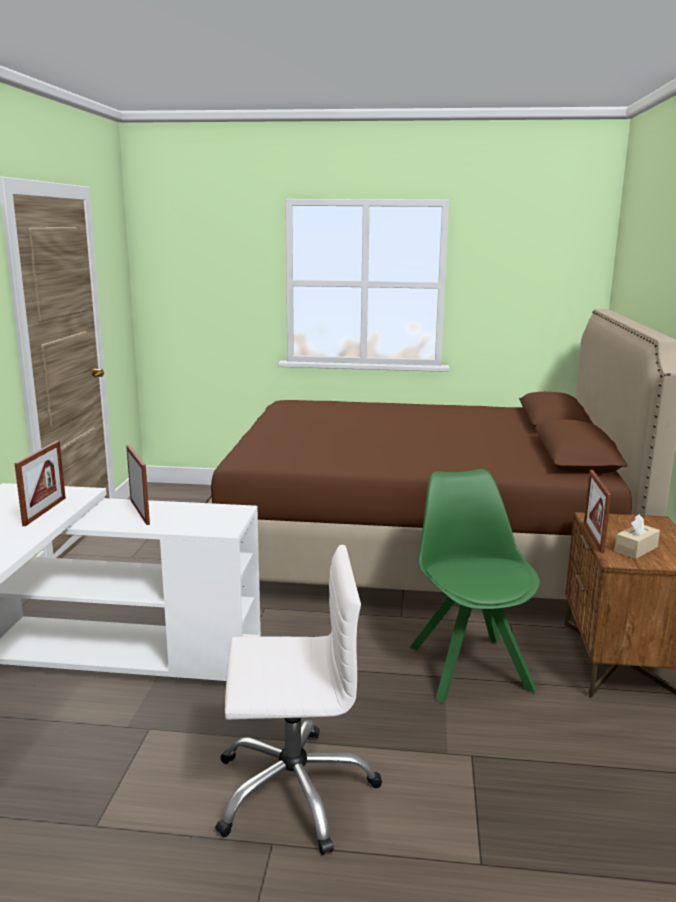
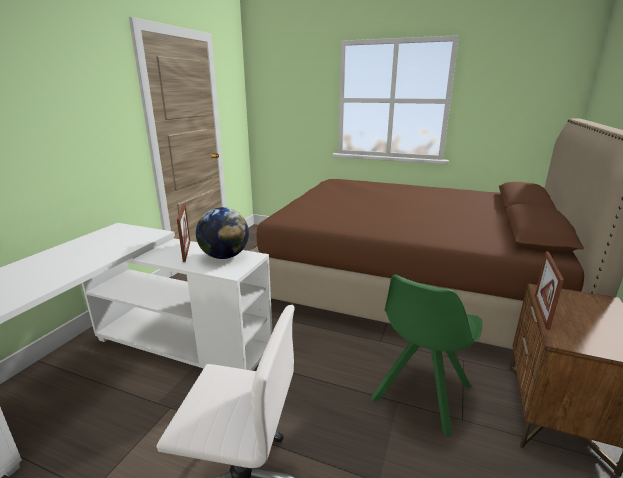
camera: 15 degrees right, 5 degrees up
picture frame [15,441,66,526] -> none
green chair [409,469,540,702] -> green chair turned 150 degrees counterclockwise [371,275,483,437]
beige tissue box [614,514,660,559] -> none
none -> globe [196,207,249,259]

